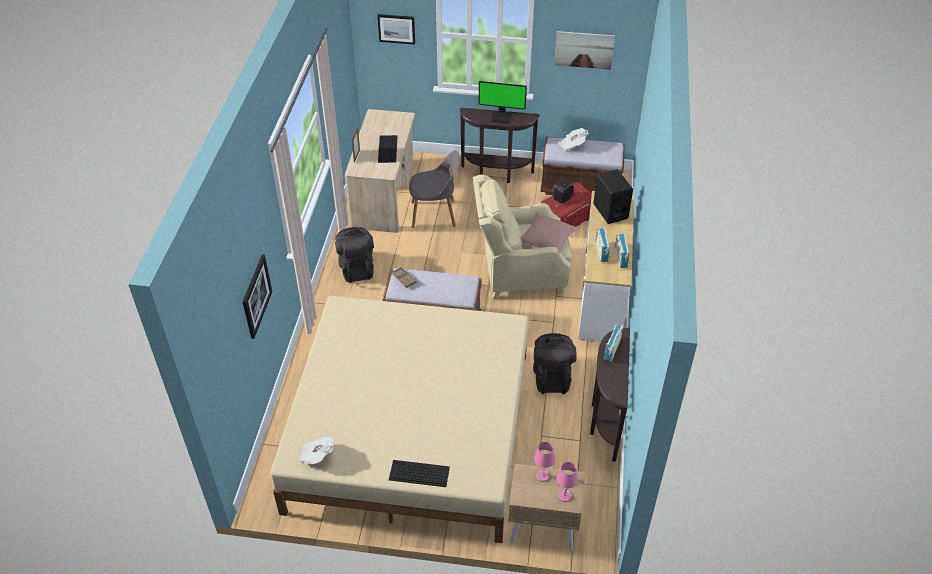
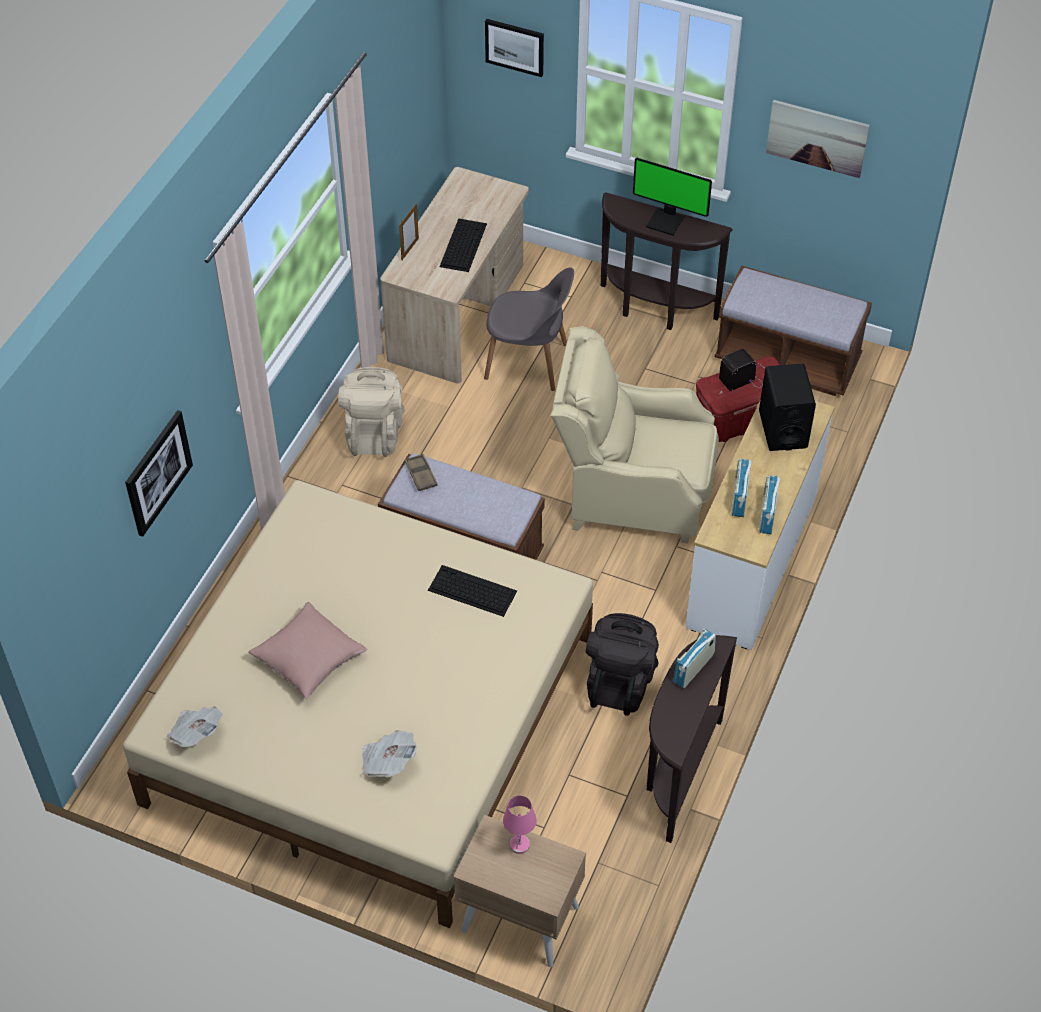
camera: 15 degrees right, 5 degrees up
black backpack [335,227,374,283] -> beige backpack [338,367,405,457]
keyboard [389,460,450,487] -> keyboard moved to [428,565,517,617]
pink pillow [521,213,577,254] -> pink pillow moved to [249,602,367,699]
pink table lamp [556,462,578,502] -> none
newspaper [558,128,588,150] -> newspaper moved to [362,730,417,777]

